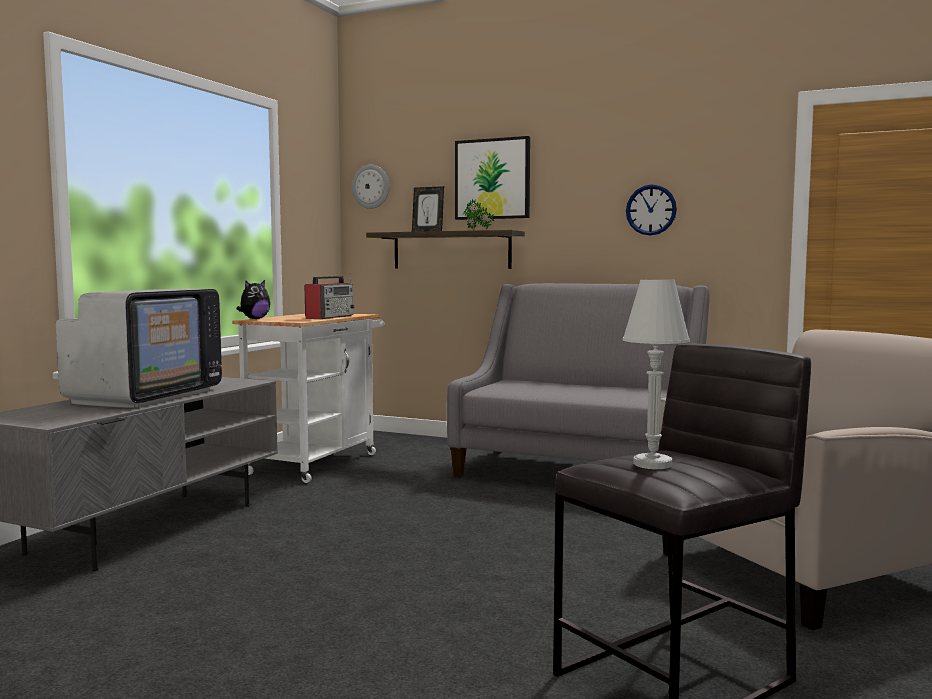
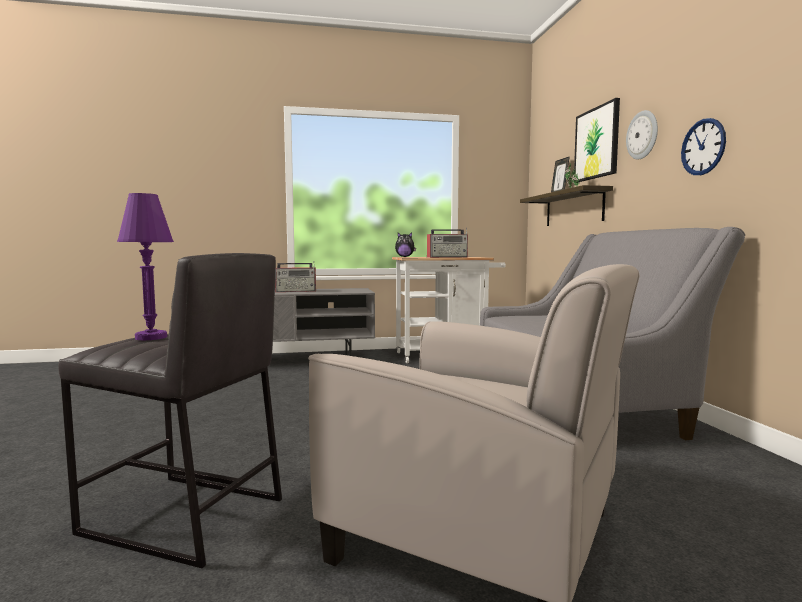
camera: 55 degrees right, 0 degrees up
television [56,289,222,408] -> radio [275,261,316,292]
wall clock [352,165,390,209] -> wall clock moved to [626,110,658,160]
white table lamp [623,279,690,469] -> purple table lamp [117,193,174,340]

